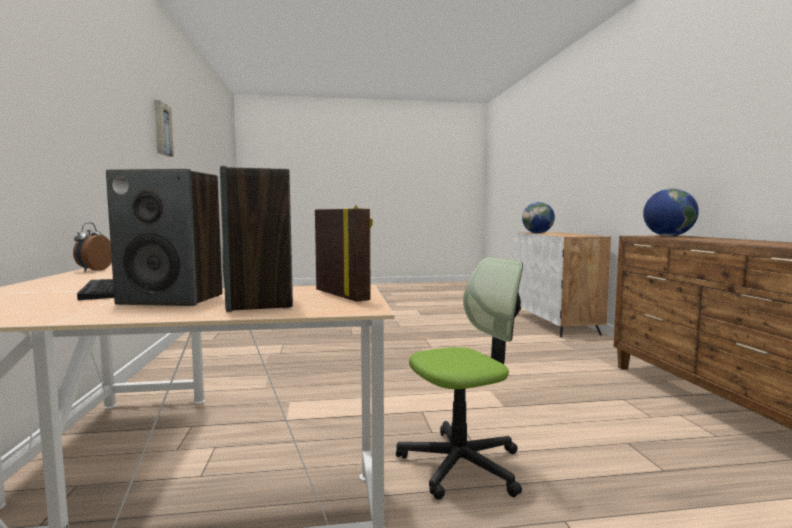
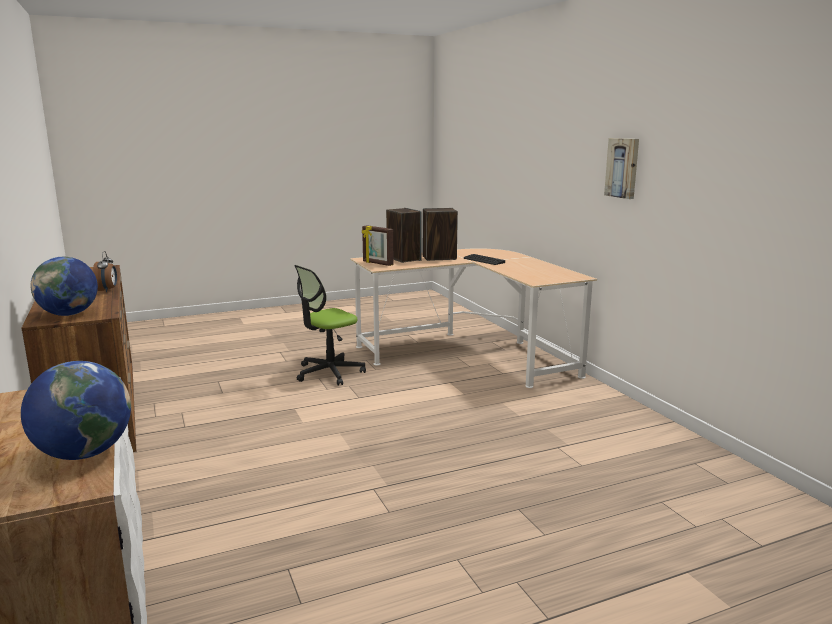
camera: 165 degrees right, 10 degrees up
alarm clock [73,222,112,272] -> alarm clock moved to [93,251,117,292]
picture [154,100,174,157] -> picture moved to [604,138,639,199]

